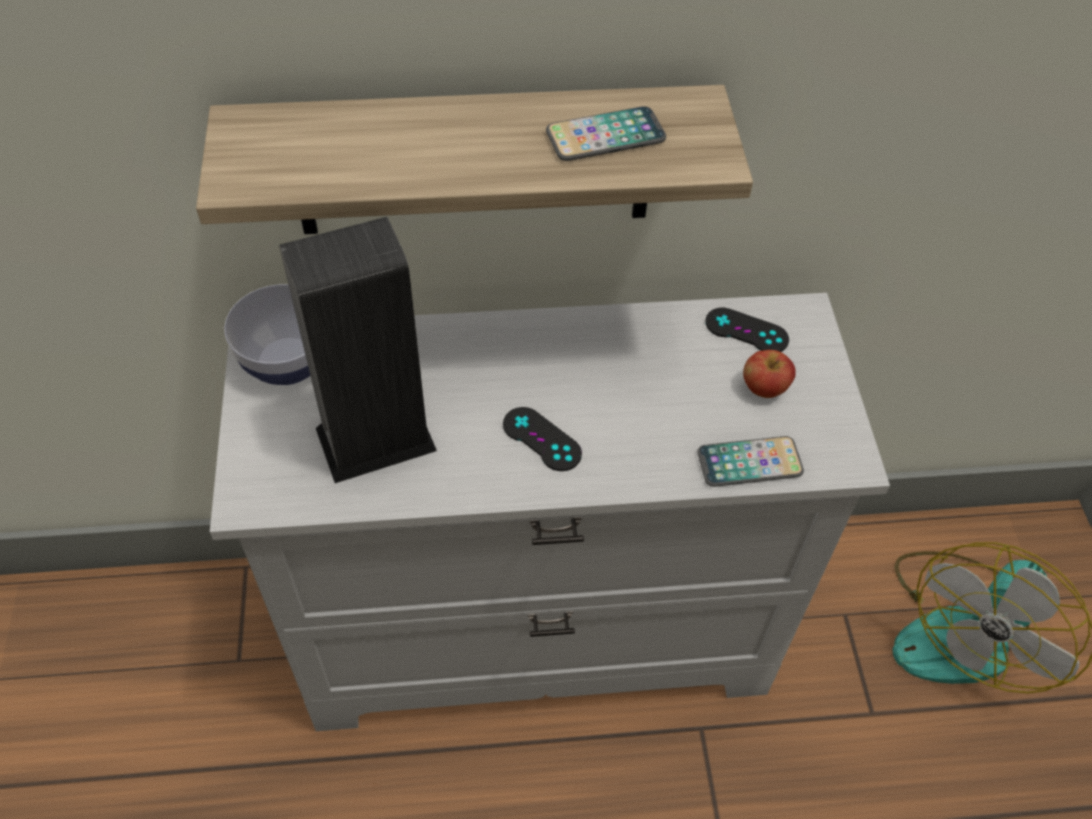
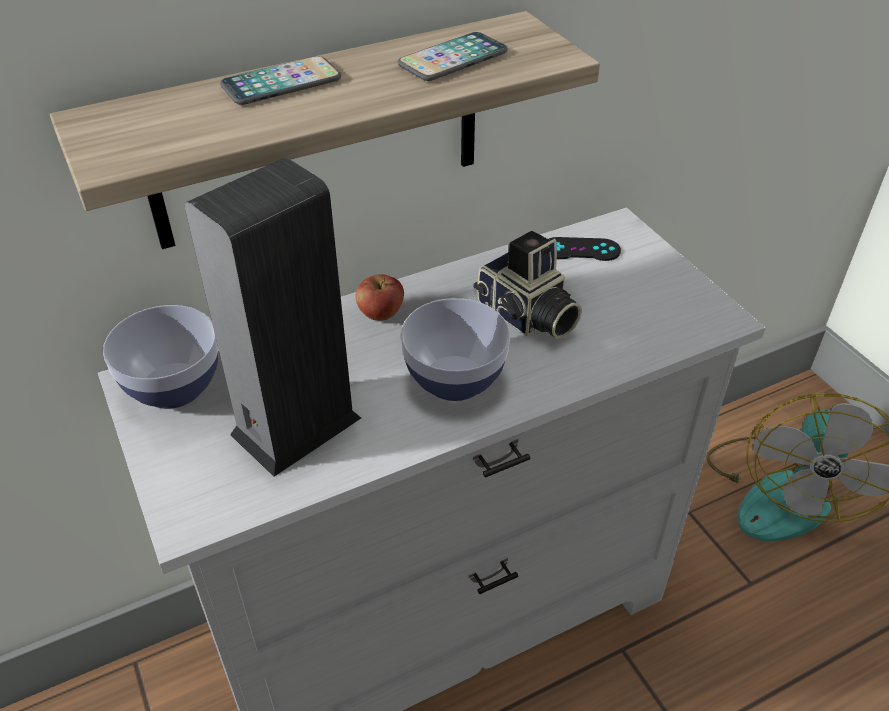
camera: 20 degrees left, 10 degrees down
black game controller [503,407,582,471] -> bowl [401,298,510,401]
phone [697,436,804,487] -> phone moved to [220,56,341,105]
apple [743,350,796,398] -> apple moved to [356,274,404,320]
none -> camera [473,231,582,339]

